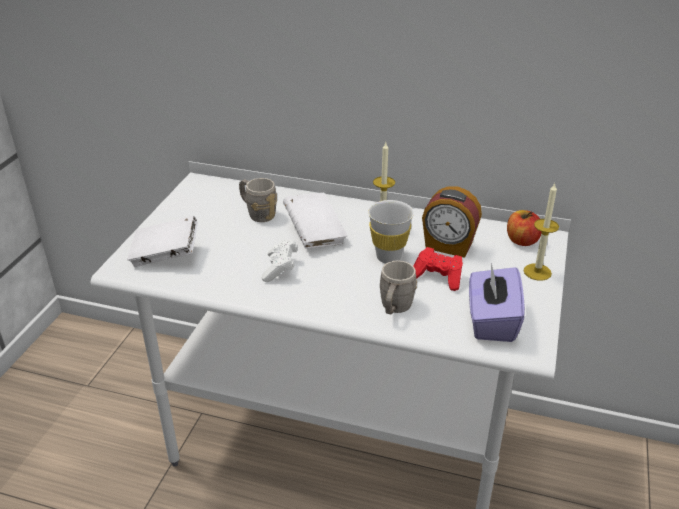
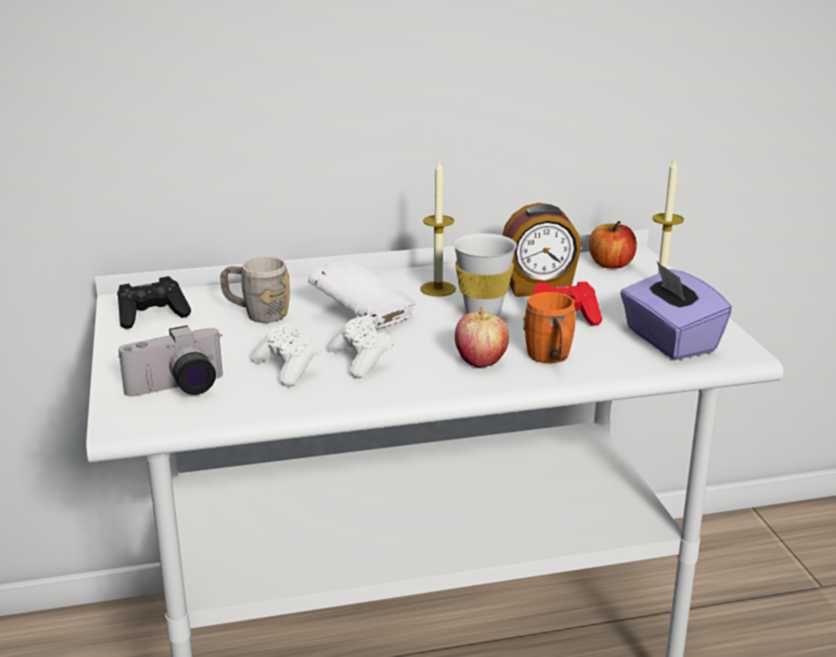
camera: 30 degrees left, 10 degrees down
white book [127,216,198,267] -> camera [118,325,223,397]
grey mug [380,260,417,314] -> orange mug [523,292,575,363]
none -> black game controller [117,276,191,329]
none -> white game controller [251,322,321,387]
none -> apple [455,307,509,368]

